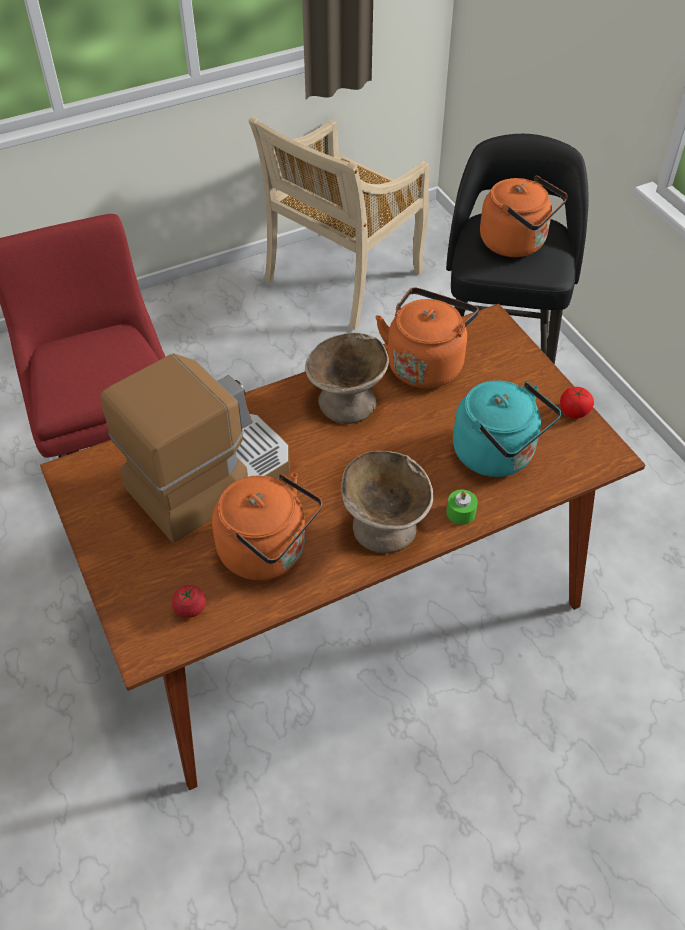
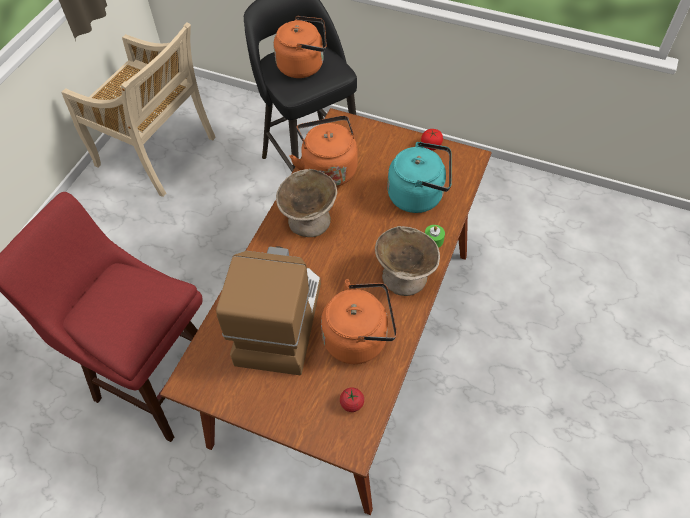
camera: 40 degrees left, 5 degrees up
beige chair [248,116,429,330] -> beige chair turned 60 degrees counterclockwise [61,22,216,197]

